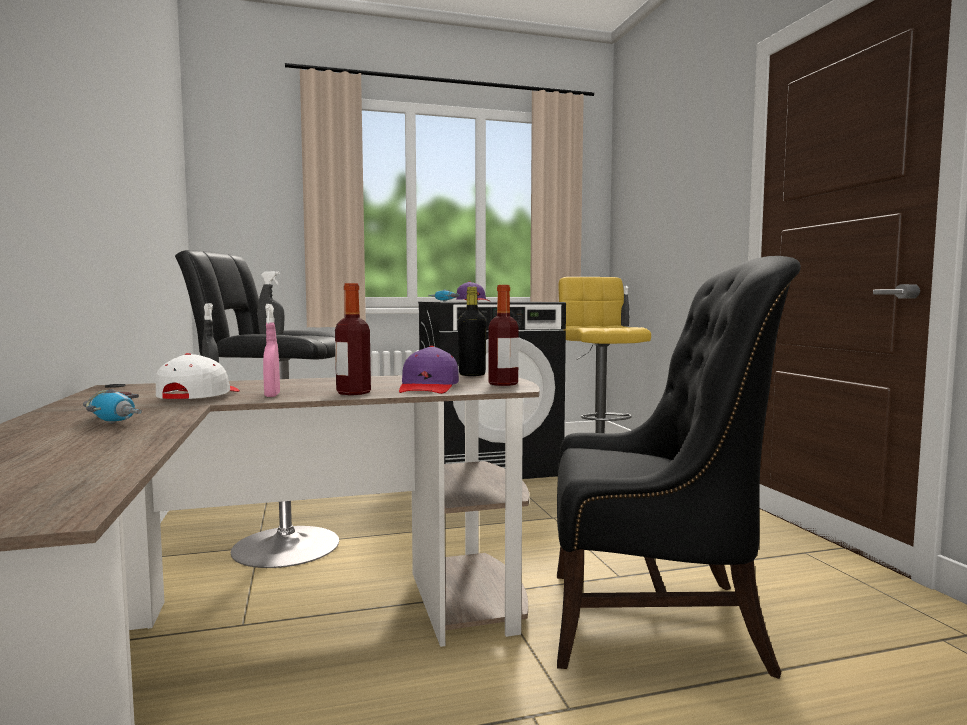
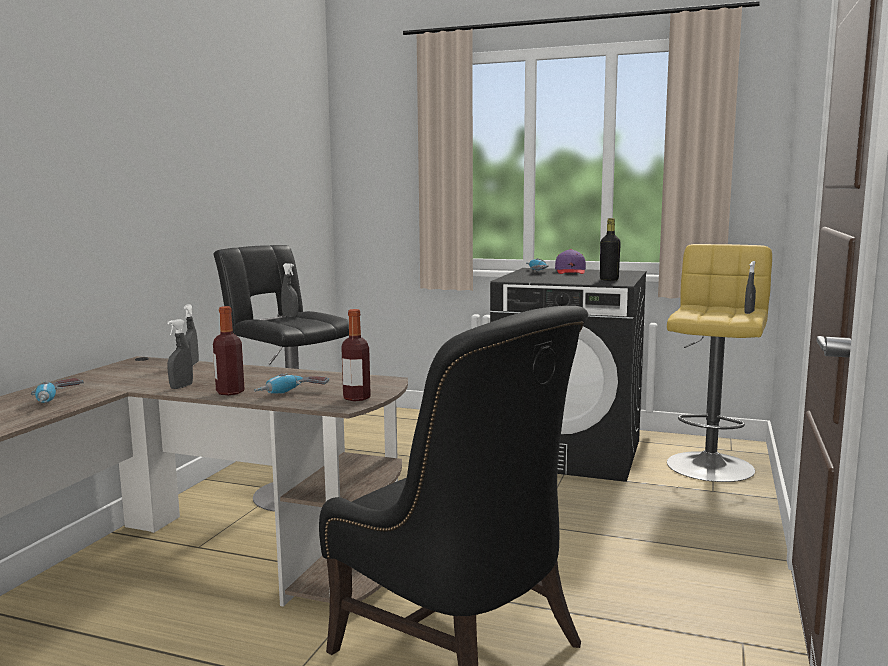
camera: 35 degrees right, 5 degrees up
white cap [156,353,240,399] -> none
pink spray bottle [263,304,280,397] -> grey spray bottle [167,319,193,389]
purple cap [399,346,459,394] -> power drill [254,373,329,394]
black bottle [458,286,486,376] -> black bottle moved to [600,218,621,281]

